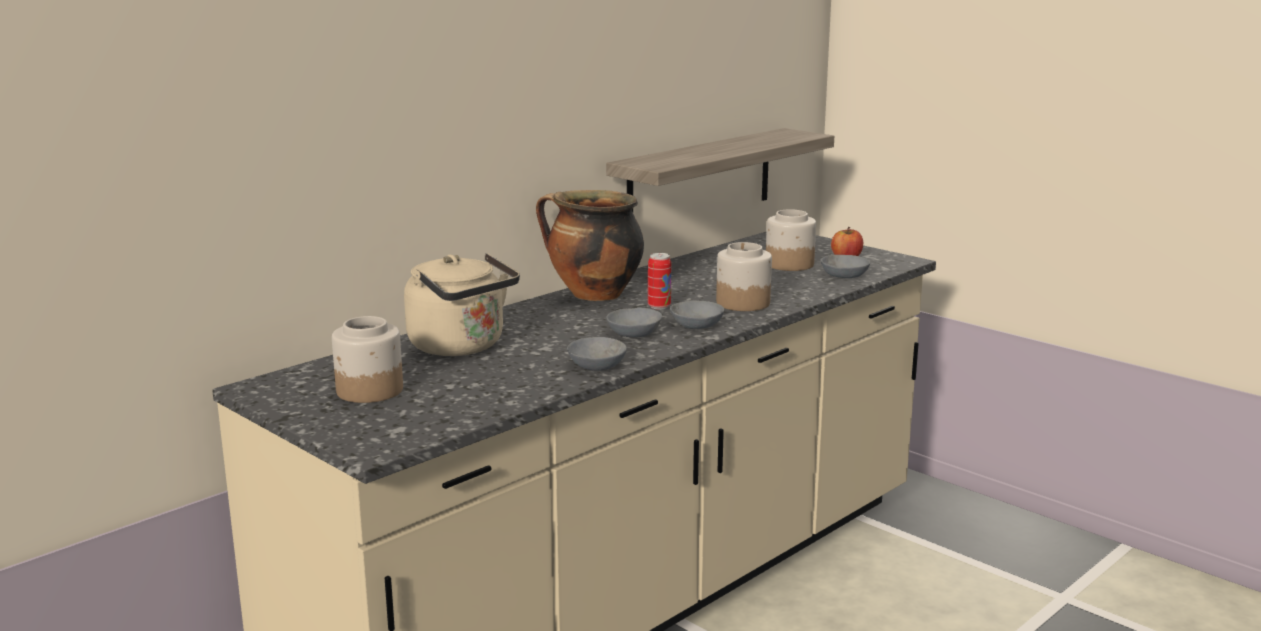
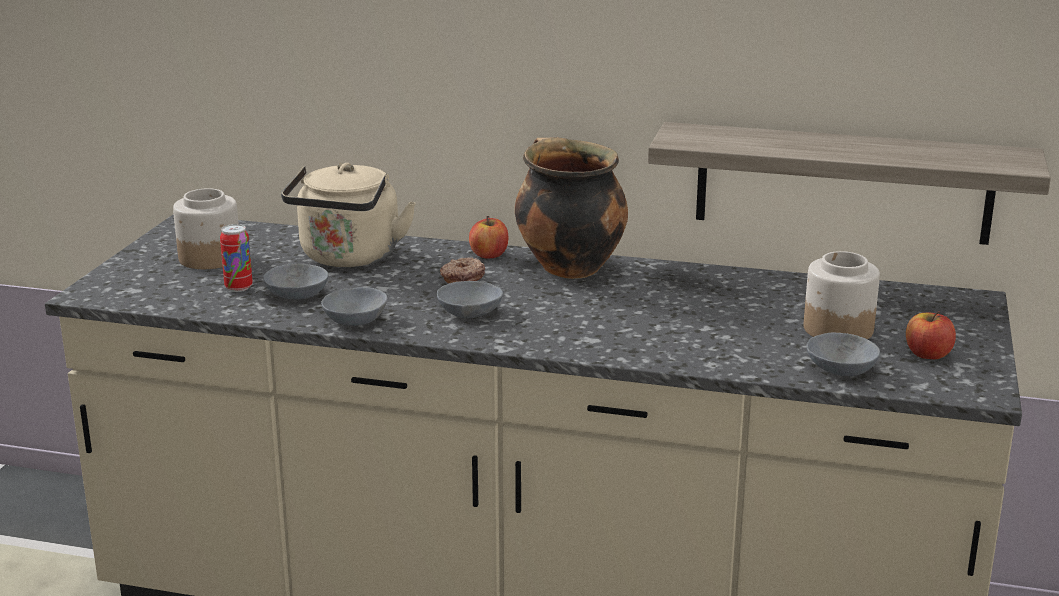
camera: 60 degrees right, 5 degrees up
can [648,253,671,309] -> can moved to [220,224,253,292]
grey bowl [670,300,724,329] -> grey bowl moved to [263,264,328,300]
jar [716,242,772,311] -> none
none -> donut [440,257,485,284]
none -> apple [469,216,508,259]

